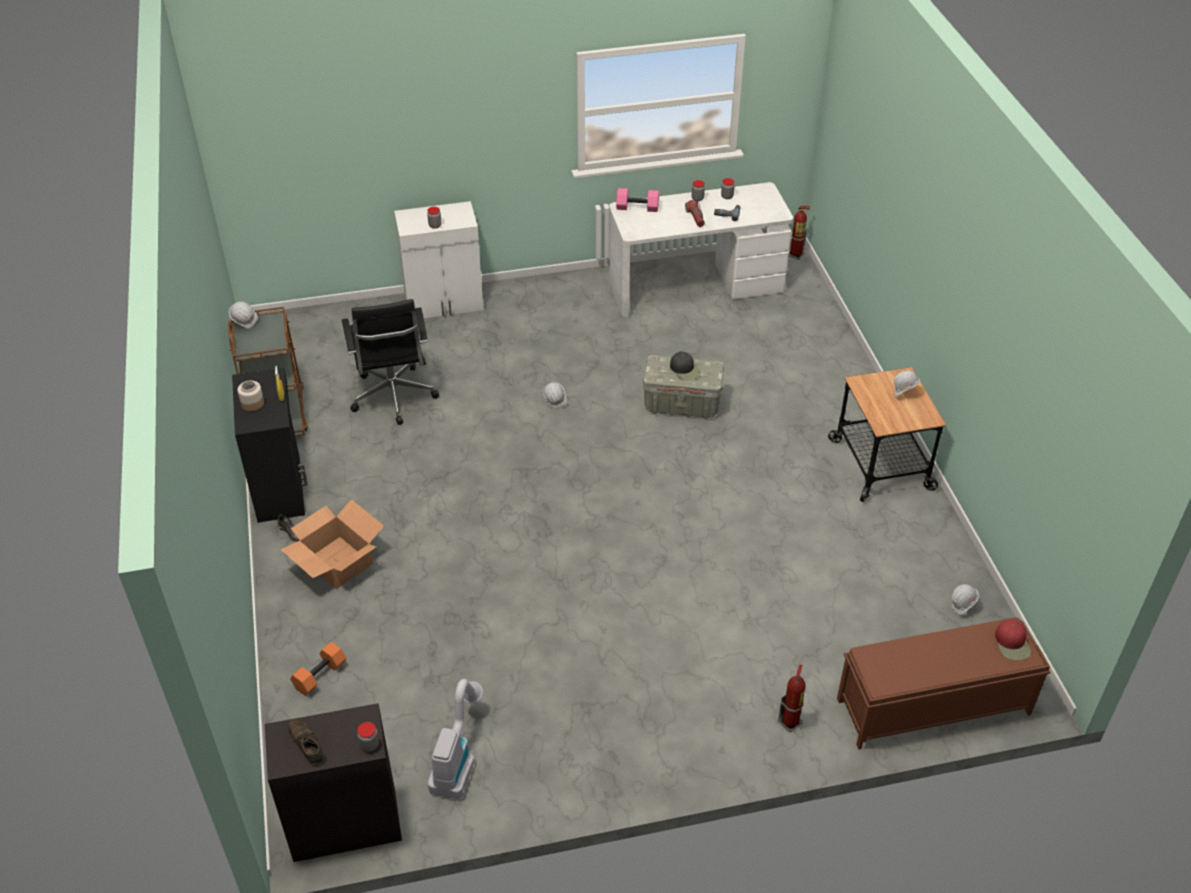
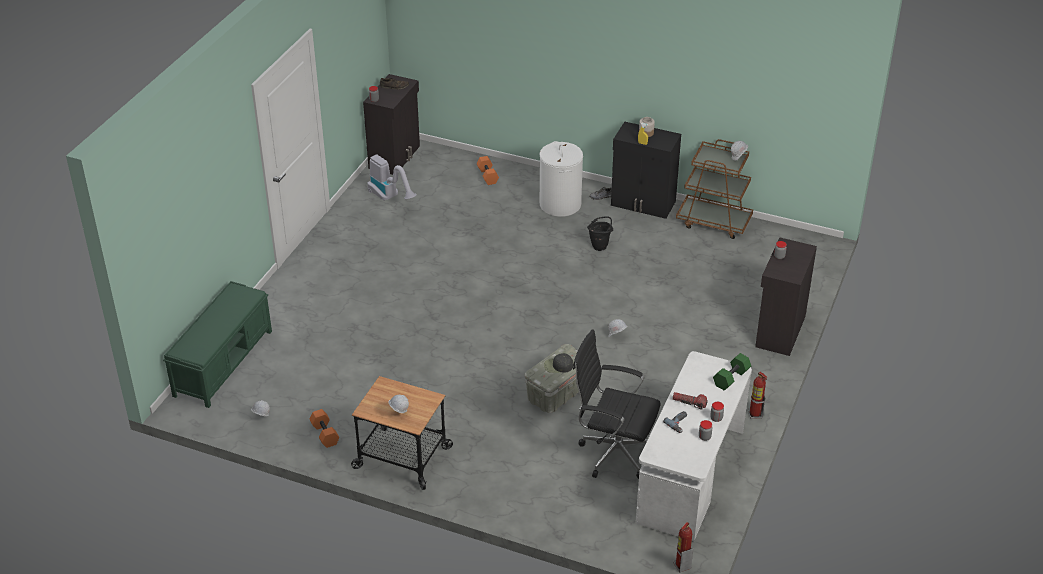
camera: 125 degrees right, 5 degrees down
cardboard box [280,499,384,589] -> white laundry basket [539,141,583,217]
black office chair [342,299,439,425] -> black office chair moved to [573,329,661,479]
white cabinet [394,201,483,318] -> black cabinet [755,237,817,356]
pink dumbbell [616,188,659,212] -> green dumbbell [713,353,751,391]
fire extinguisher [778,664,806,732] -> fire extinguisher moved to [748,372,767,419]
brown bench [837,617,1050,749] -> green bench [163,281,272,408]
red cap [995,620,1031,660] -> none
none -> orange dumbbell [309,409,340,448]
none -> black bucket [587,216,613,251]

